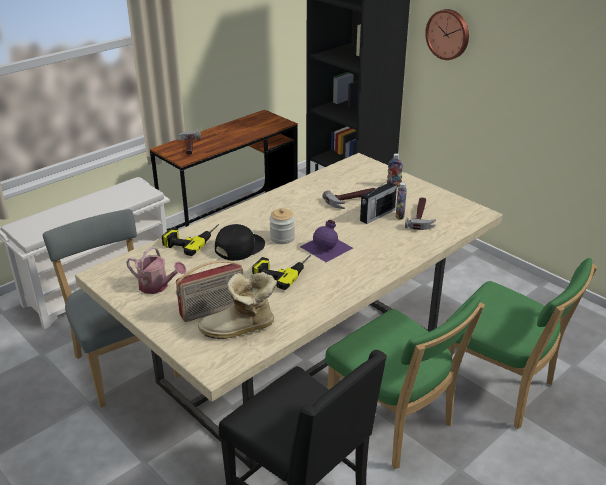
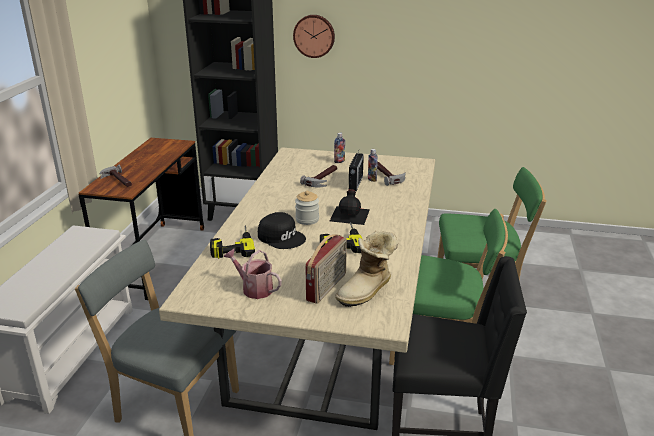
camera: 35 degrees left, 5 degrees down
watering can [126,247,186,294] -> watering can turned 135 degrees counterclockwise [223,249,282,299]
black cap [215,224,265,261] -> black cap turned 120 degrees clockwise [258,212,306,249]
purple bottle [300,220,353,262] -> black bottle [330,189,370,225]

